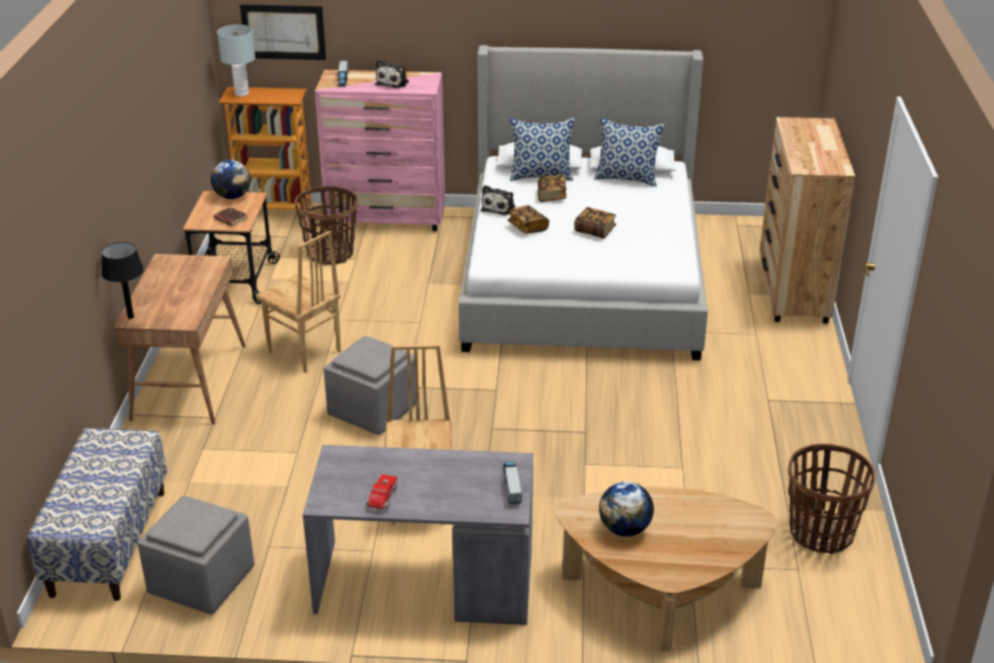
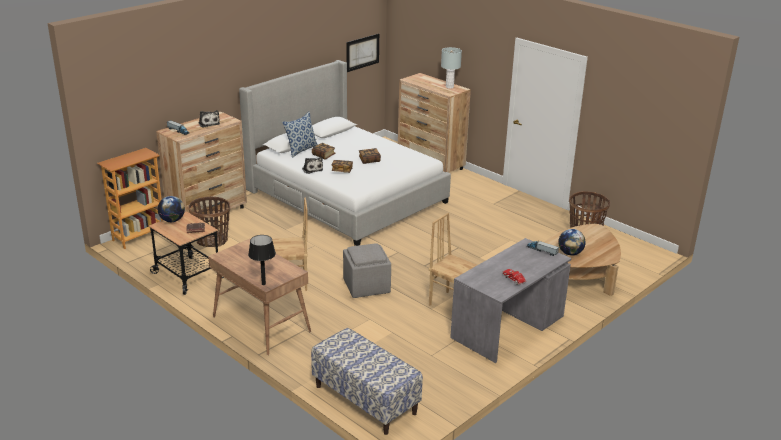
camera: 50 degrees left, 5 degrees down
grey ottoman [138,496,254,614] -> none
grey table lamp [217,25,255,96] -> grey table lamp moved to [441,47,462,89]
picture [240,5,326,60] -> picture moved to [346,34,379,72]
pink dresser [315,70,445,231] -> brown dresser [156,112,247,219]
pillow [594,117,664,187] -> none

